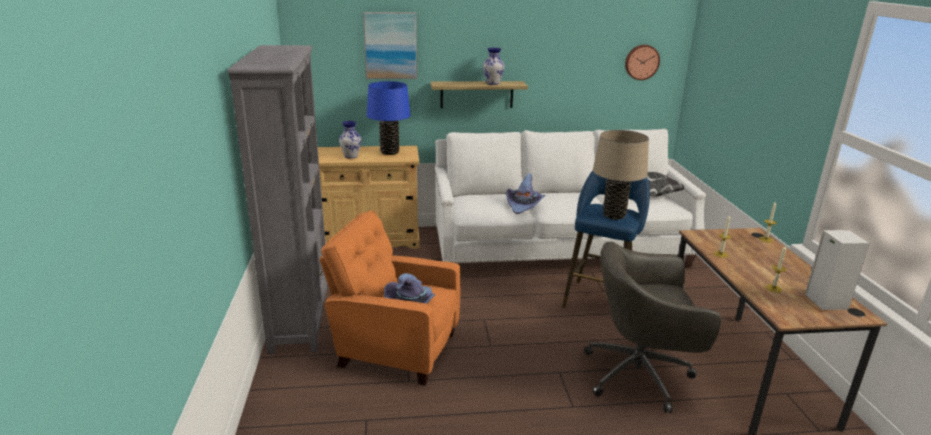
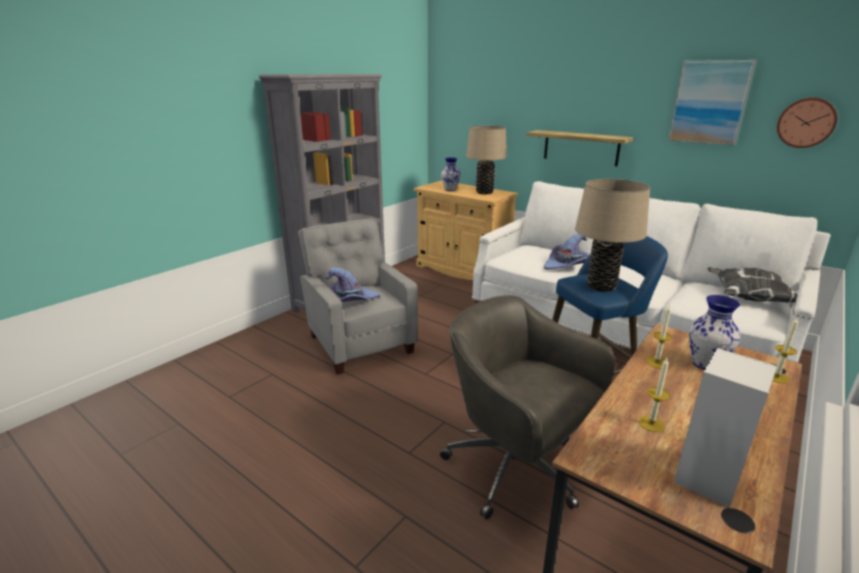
camera: 45 degrees right, 0 degrees up
orange armchair [319,211,461,386] -> grey armchair [298,219,418,374]
picture [363,12,417,79] -> picture moved to [668,60,756,145]
blue table lamp [367,81,411,155] -> beige table lamp [466,126,507,194]
vase [483,48,505,85] -> vase moved to [689,295,741,370]

